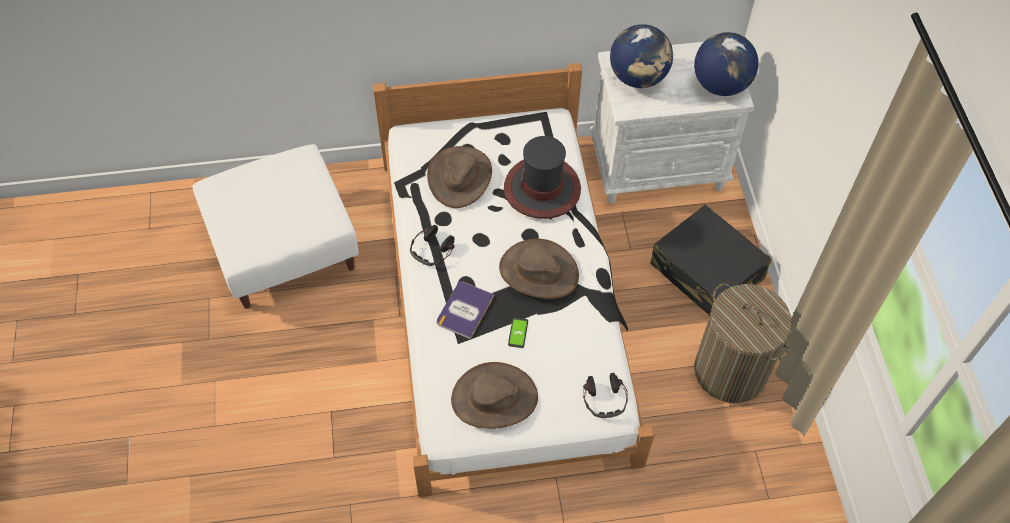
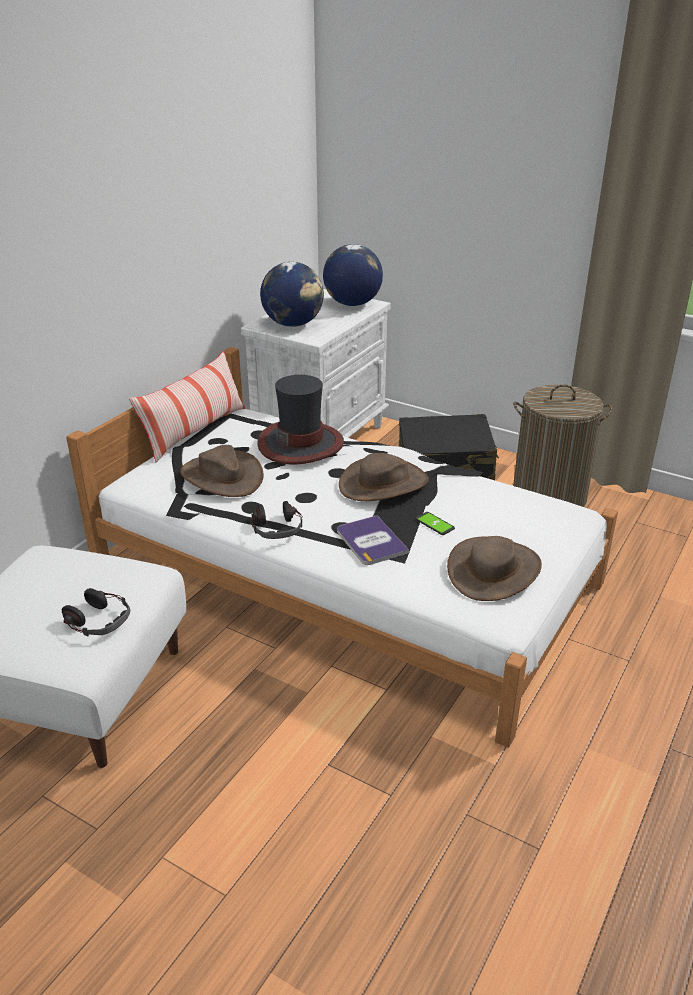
camera: 50 degrees left, 25 degrees down
headphones [583,373,628,418] -> headphones moved to [62,588,130,636]
none -> pillow [129,351,245,463]

